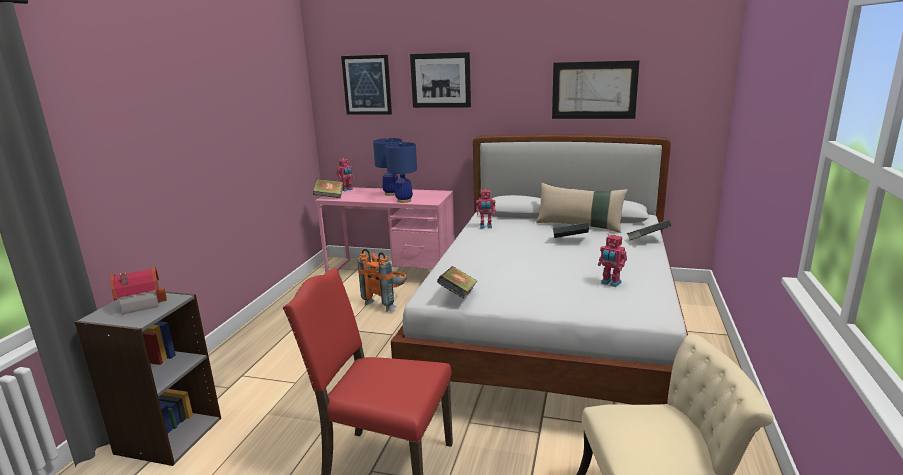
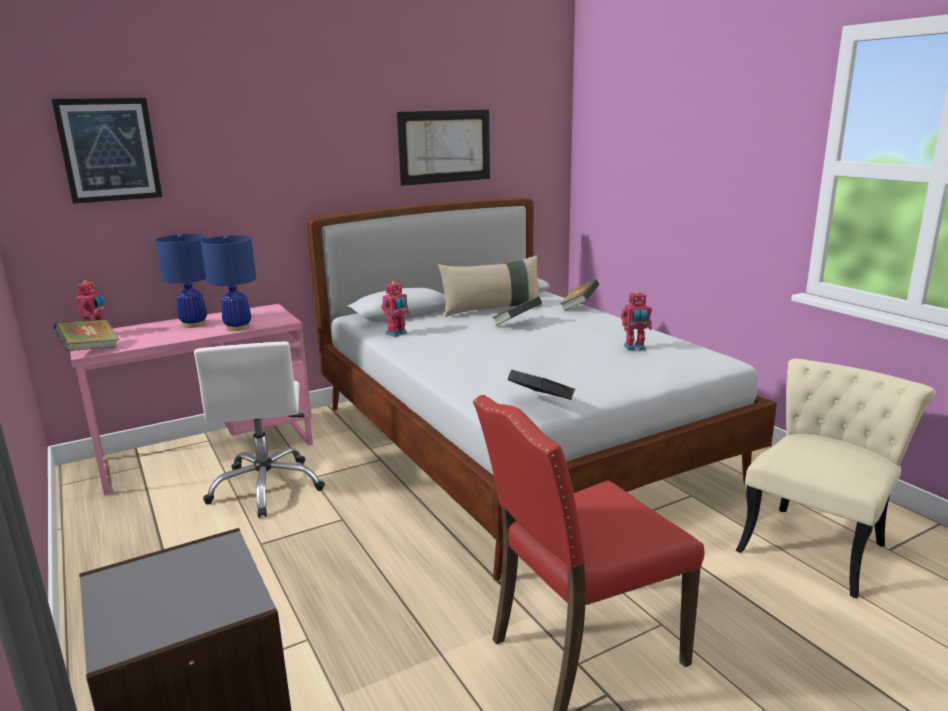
camera: 45 degrees left, 0 degrees up
toy house [110,267,167,314] -> none
orange backpack [358,249,407,312] -> white office chair [194,342,325,518]
picture [410,52,471,108] -> none

